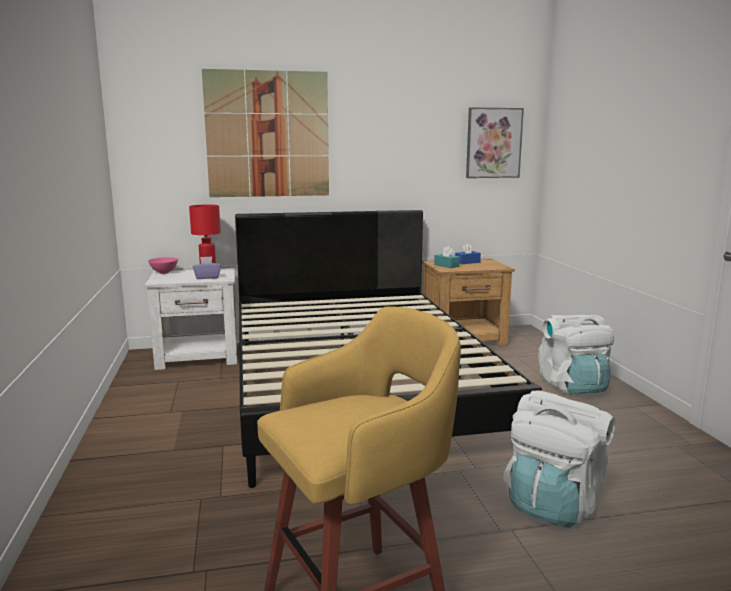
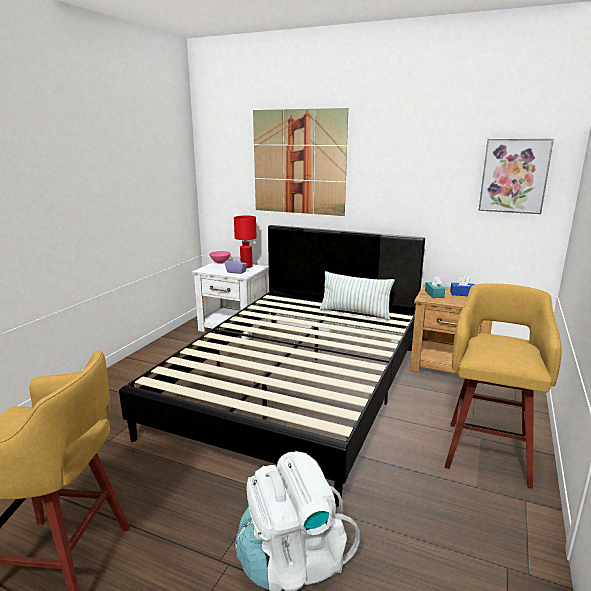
camera: 35 degrees right, 5 degrees up
white backpack [538,315,614,394] -> yellow stool [445,283,561,489]
none -> pillow [320,271,395,320]

